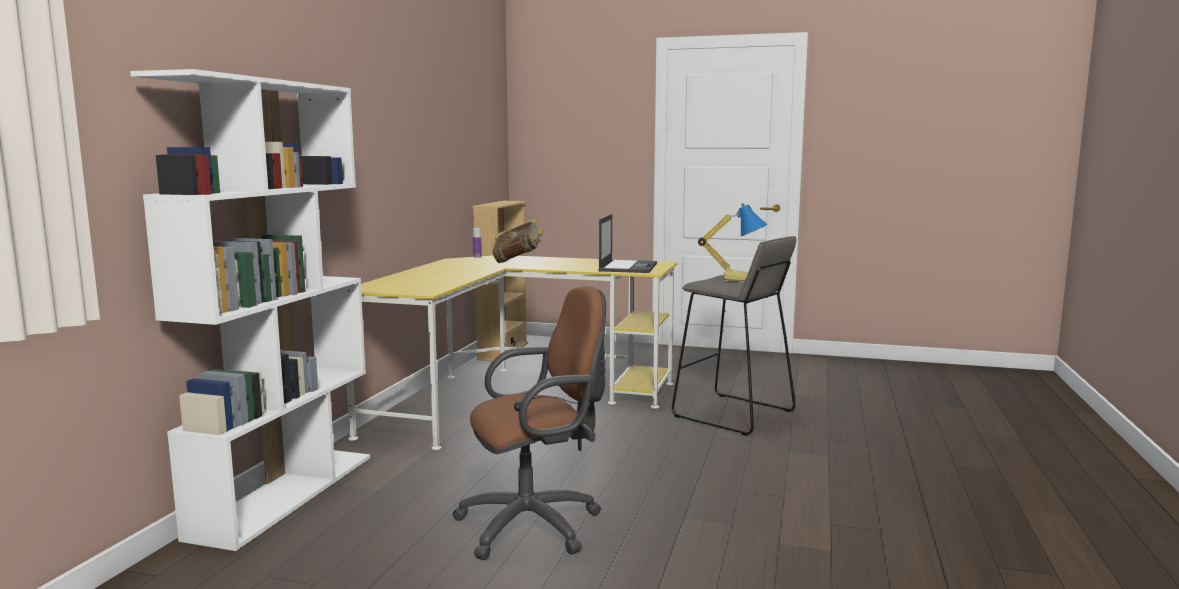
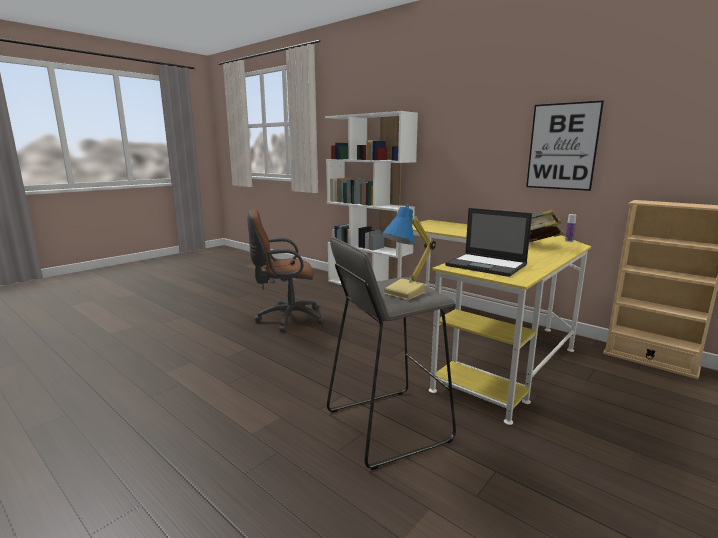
camera: 115 degrees right, 5 degrees up
brown office chair [452,286,606,560] -> brown office chair turned 75 degrees clockwise [247,209,324,332]
none -> picture [526,100,604,191]

